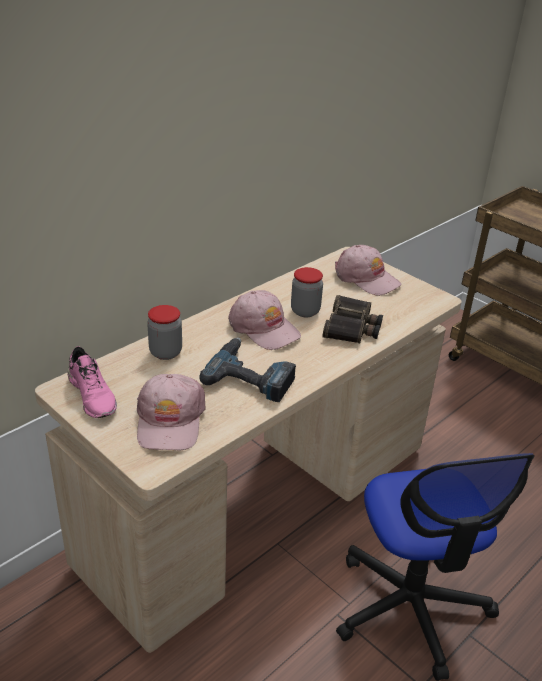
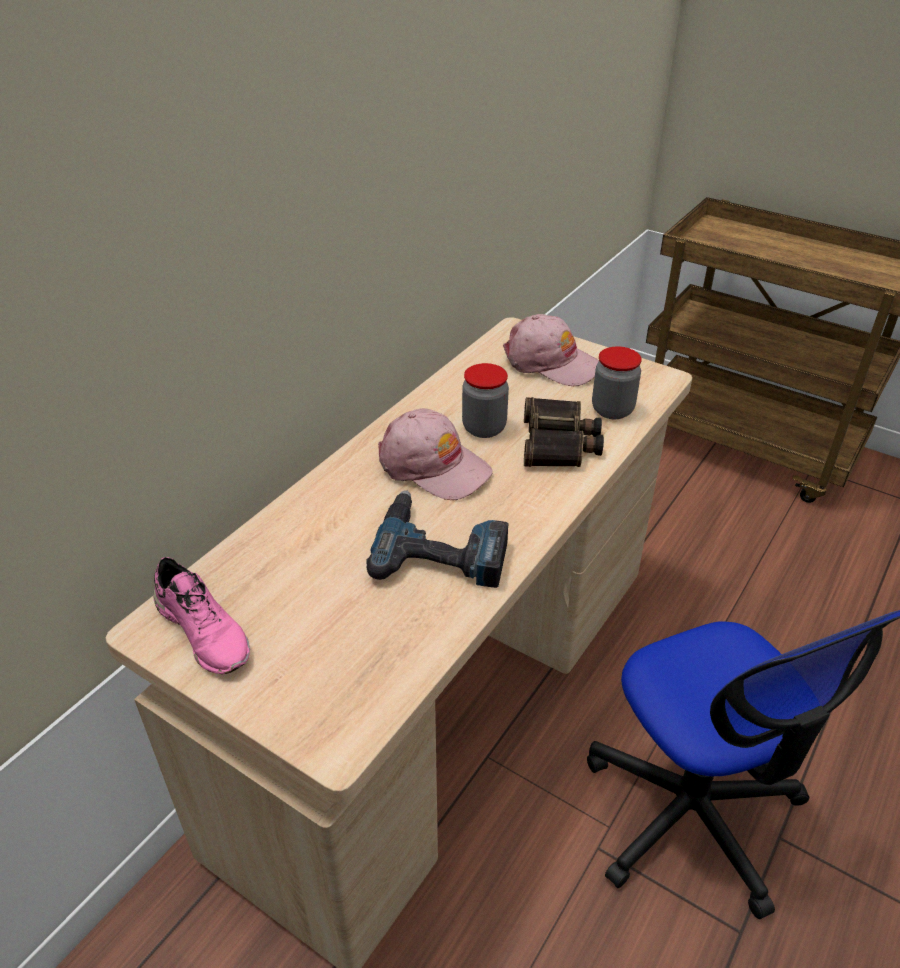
camera: 10 degrees left, 5 degrees up
pink cap [137,374,206,451] -> none
jar [147,305,182,360] -> jar moved to [592,346,642,419]

